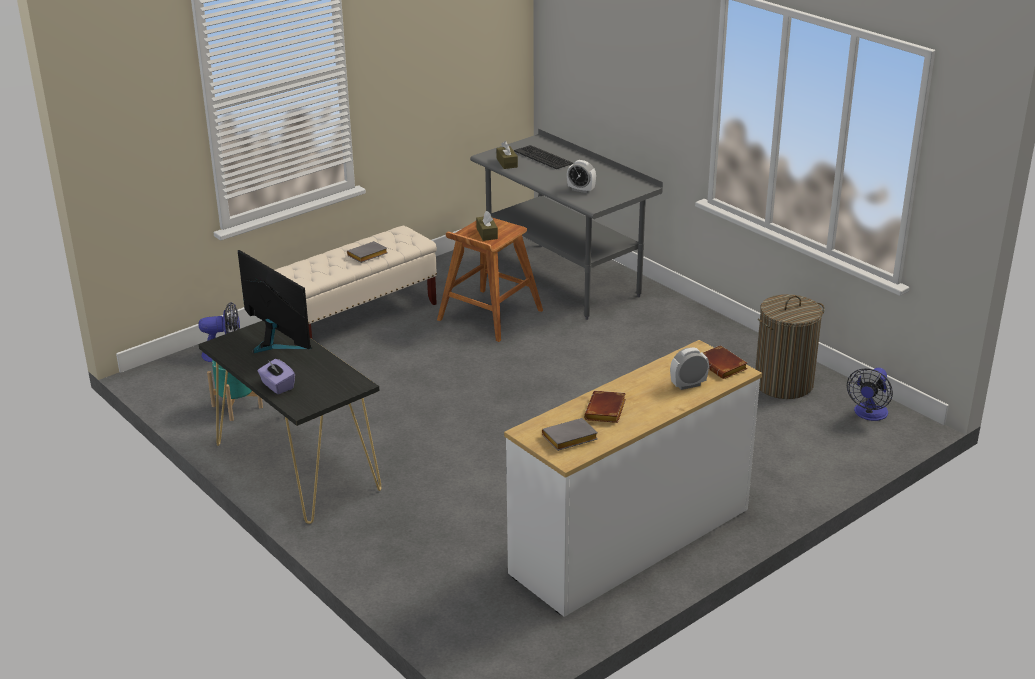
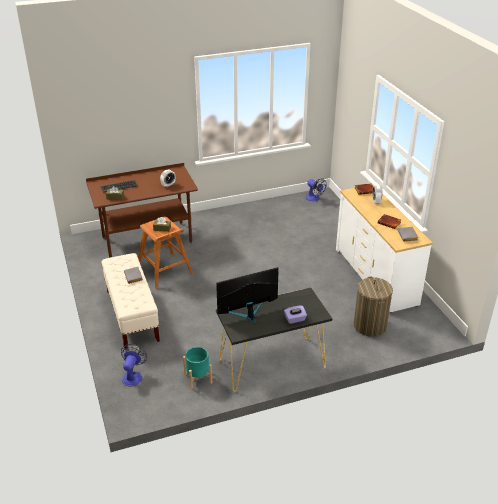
camera: 70 degrees left, 5 degrees up
grey desk [470,129,663,320] -> brown desk [86,163,198,258]
laundry basket [755,294,825,399] -> laundry basket moved to [354,276,393,337]

